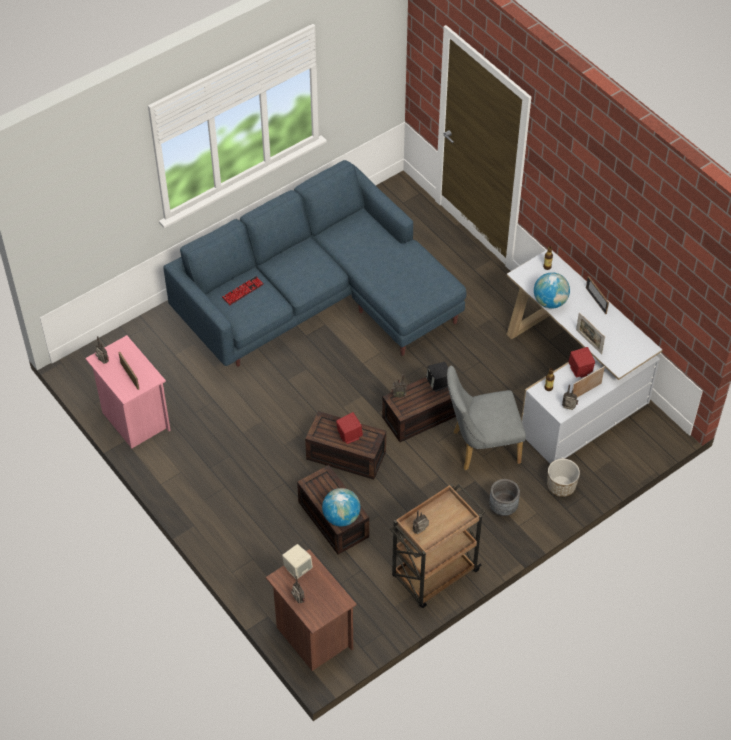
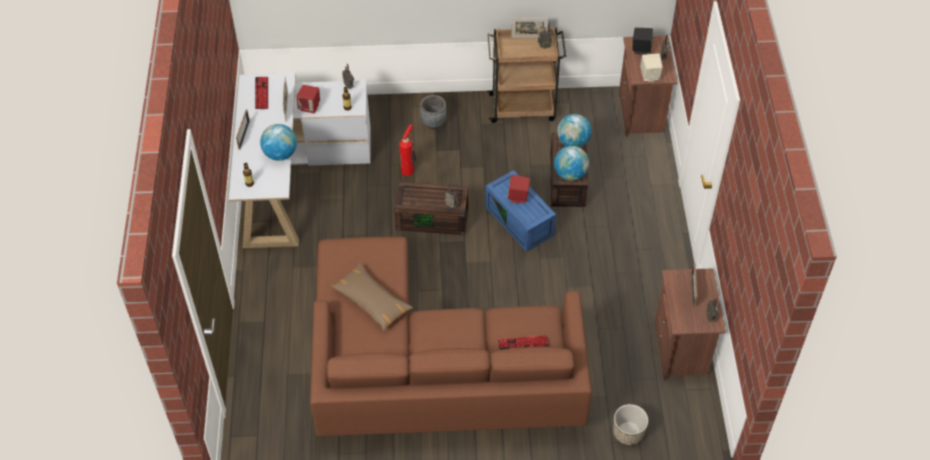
camera: 145 degrees left, 0 degrees up
pink nightstand [85,335,171,448] -> brown nightstand [654,268,726,381]
blue sofa [163,160,467,367] -> brown sofa [310,237,592,437]
brown storage box [305,411,386,480] -> blue storage box [485,170,556,252]
black speaker [426,362,448,392] -> black speaker moved to [633,28,653,55]
grey chair [447,366,526,471] -> fire extinguisher [399,124,416,176]
planter [547,459,580,497] -> planter moved to [613,404,648,445]
picture frame [572,366,605,397] -> picture frame moved to [511,18,548,38]
none -> keyboard [255,77,268,109]
none -> brown pillow [331,263,413,330]
none -> globe [554,146,589,181]

